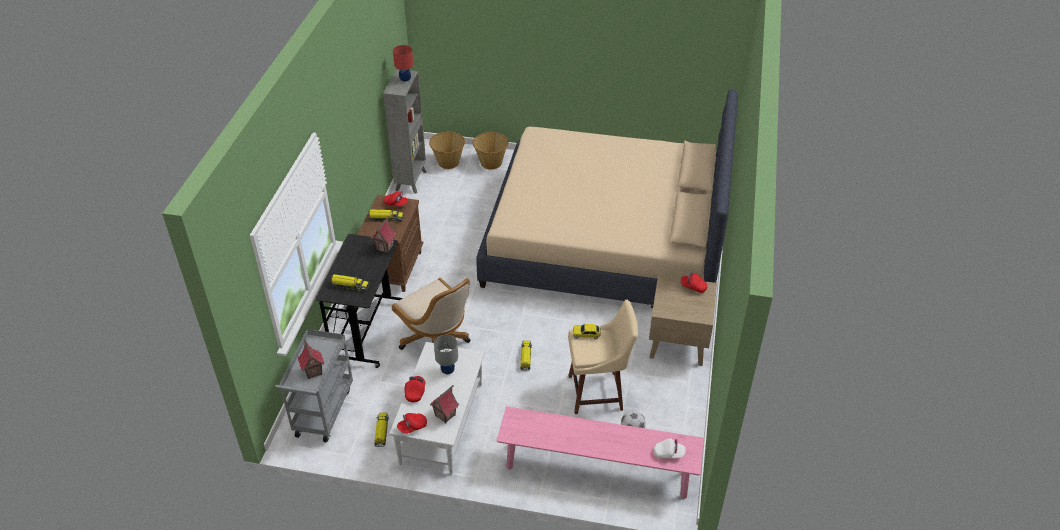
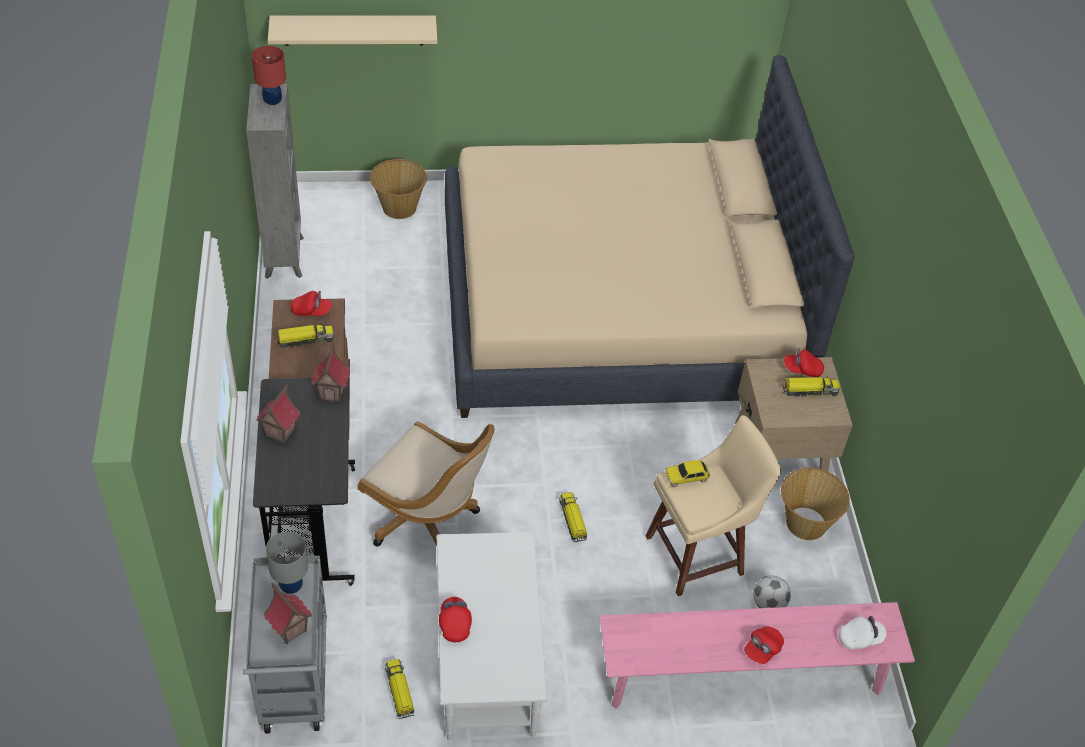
camera: 20 degrees left, 5 degrees up
toy truck [331,274,369,292] -> toy truck moved to [782,377,840,397]
red cap [397,413,427,434] -> red cap moved to [744,627,784,664]
basket [429,132,465,169] -> basket moved to [781,468,850,540]
toy house [430,385,459,424] -> toy house moved to [256,383,301,444]
grey table lamp [434,335,458,374] -> grey table lamp moved to [266,532,308,594]
none -> beige shelf [268,16,437,46]

